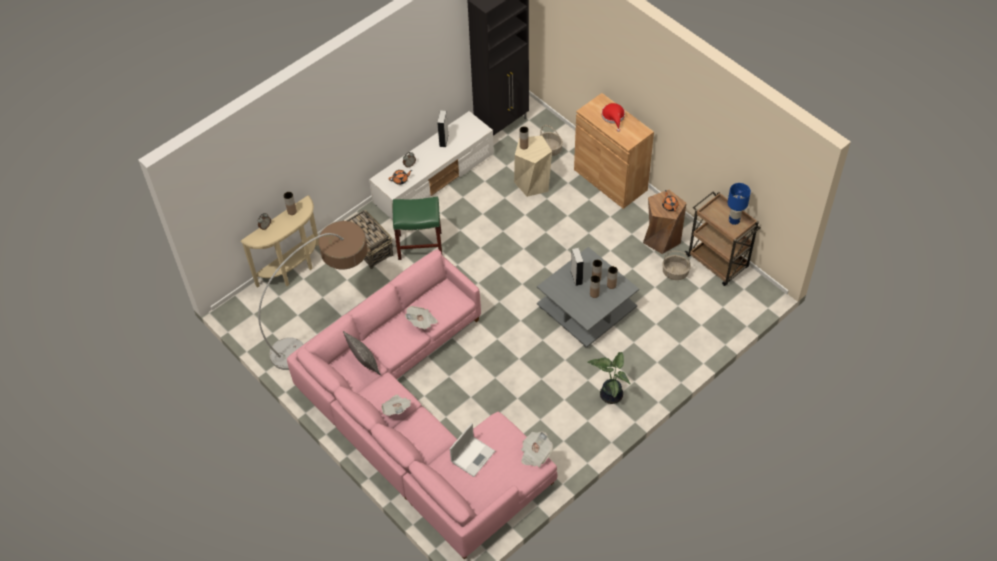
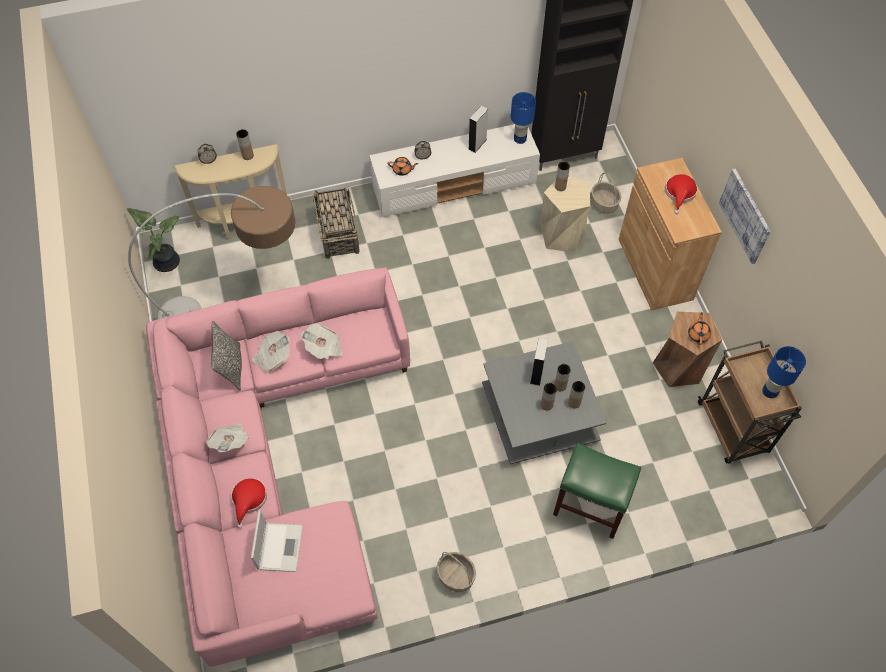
camera: 25 degrees right, 5 degrees up
green stool [393,197,442,260] -> green stool moved to [553,443,641,539]
laptop [450,423,495,477] -> laptop turned 60 degrees counterclockwise [251,510,303,572]
newspaper [521,432,553,467] -> newspaper moved to [252,331,290,373]
potted plant [587,352,630,404] -> potted plant moved to [126,208,180,272]
basket [662,251,691,280] -> basket moved to [437,552,476,592]
none -> red hat [231,478,267,528]
none -> blue table lamp [511,92,536,144]
none -> picture [719,169,771,264]

